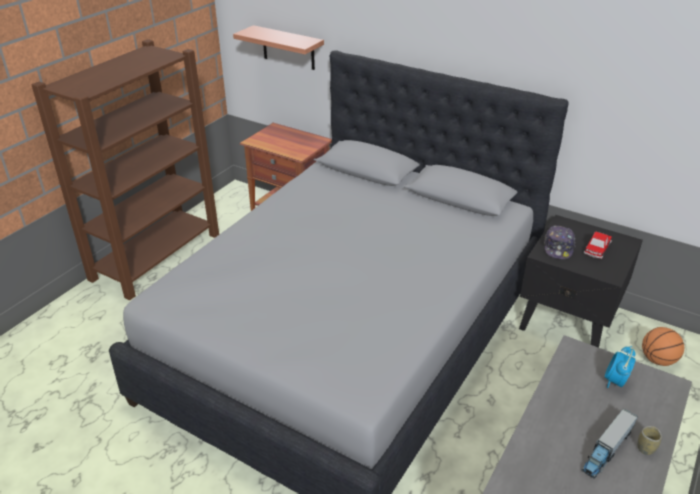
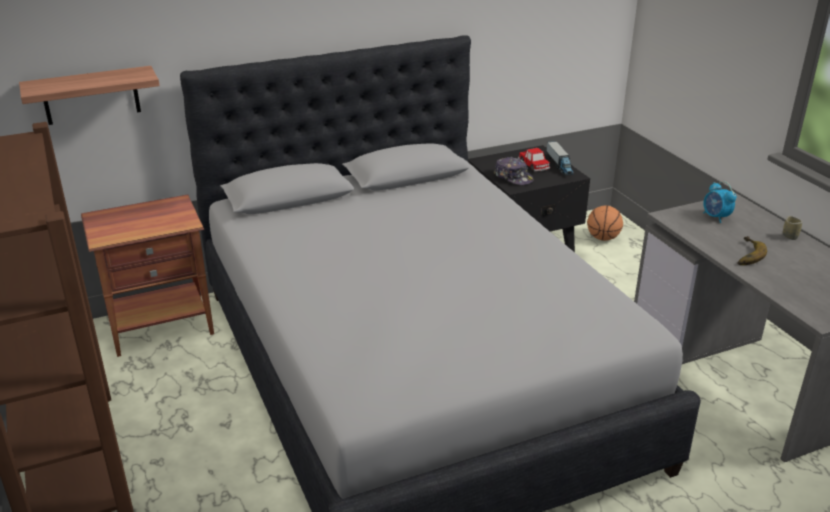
camera: 55 degrees left, 5 degrees down
toy truck [581,408,638,478] -> toy truck moved to [547,141,574,176]
none -> banana [737,236,767,265]

